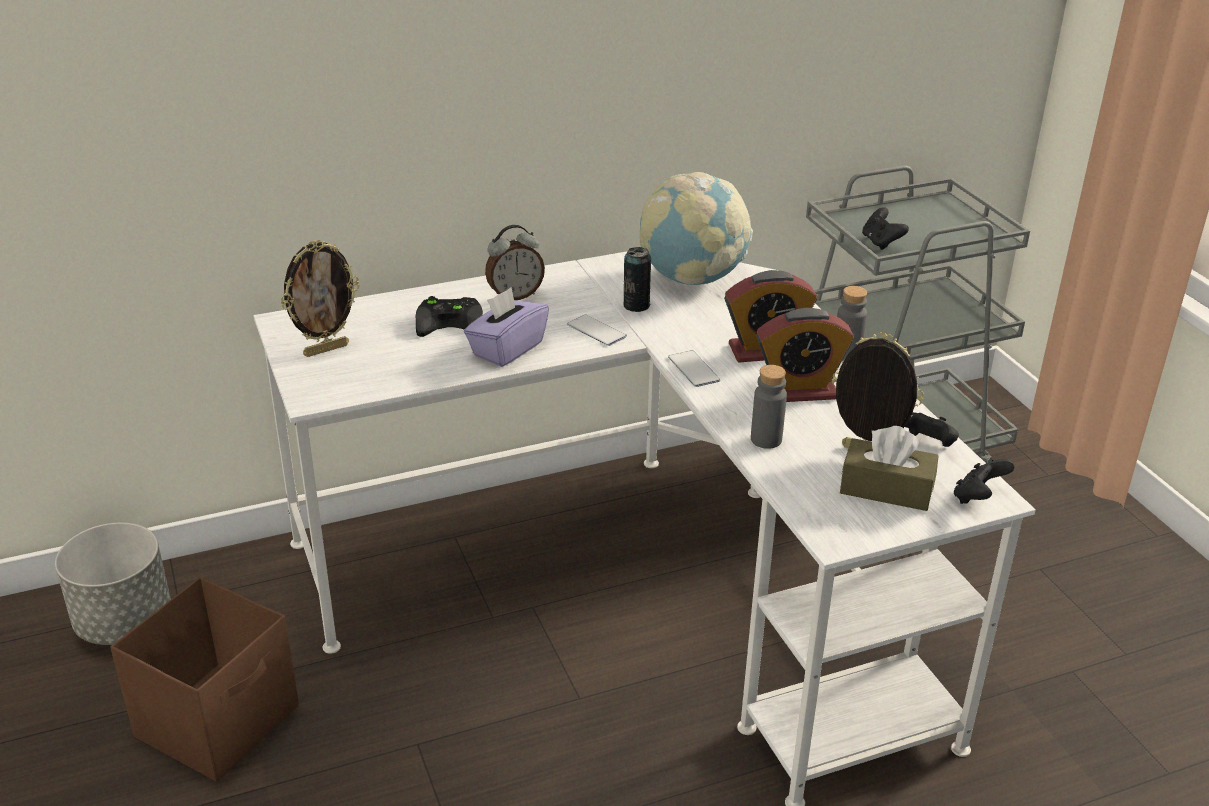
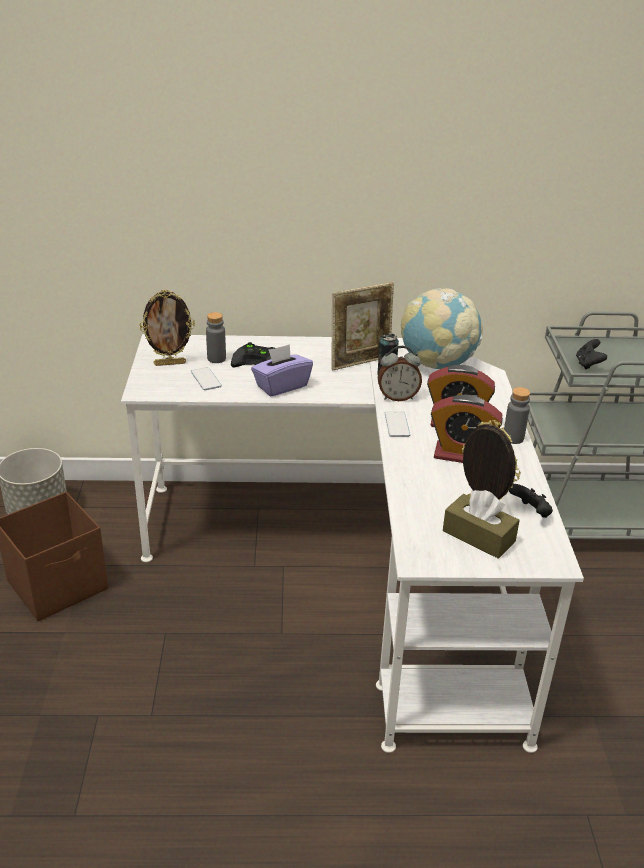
camera: 20 degrees right, 0 degrees up
alarm clock [485,225,545,300] -> alarm clock moved to [378,346,422,401]
phone [567,314,627,346] -> phone moved to [191,367,222,390]
grey bottle [751,365,787,449] -> grey bottle moved to [206,312,226,363]
black game controller [954,459,1014,504] -> none
none -> picture frame [331,282,394,370]

